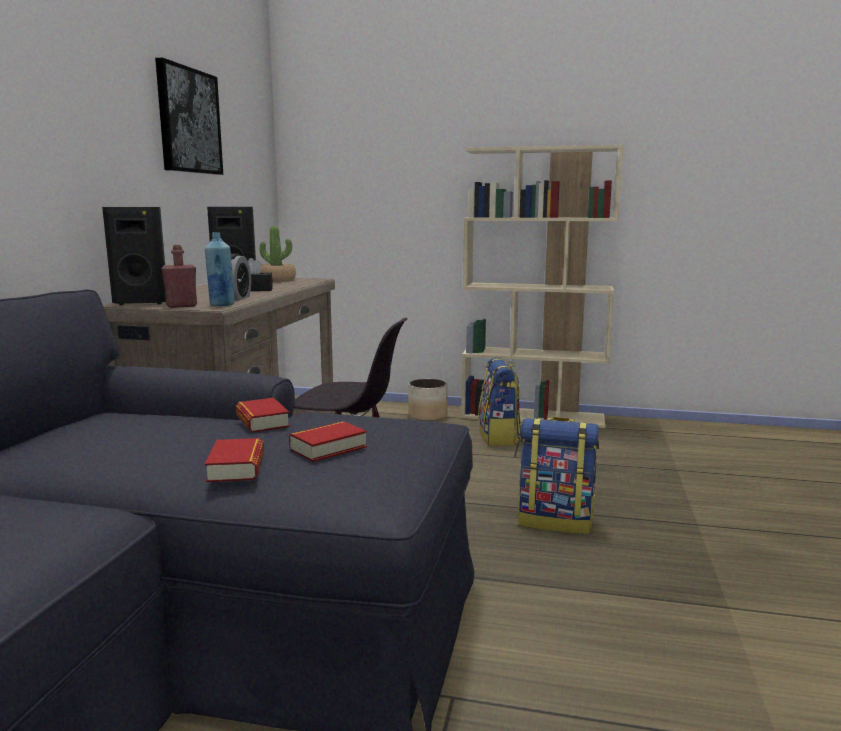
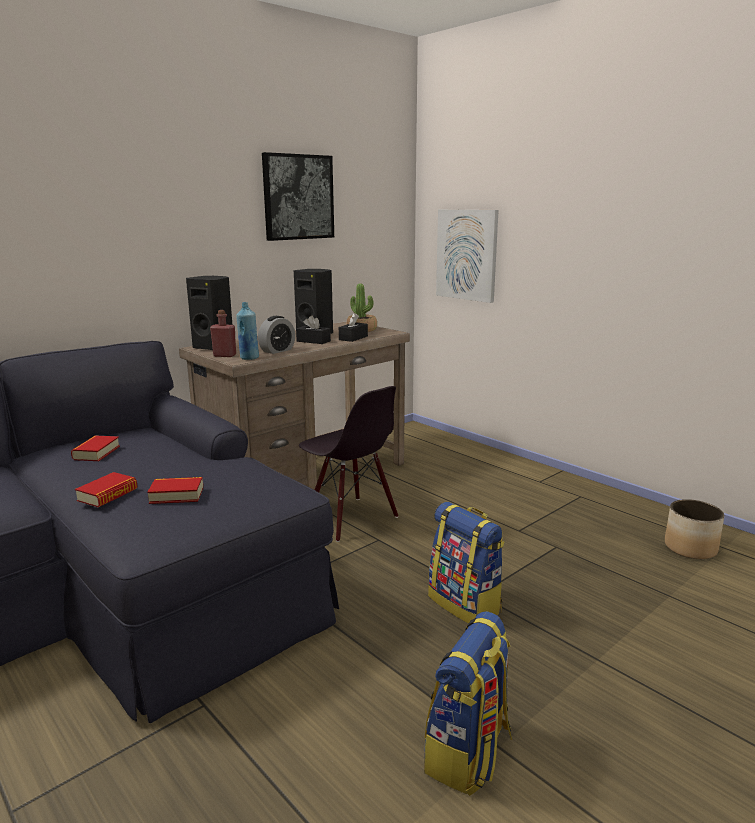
camera: 35 degrees right, 5 degrees up
book [236,398,290,432] -> book moved to [71,435,120,461]
planter [408,379,448,421] -> planter moved to [665,499,724,559]
beige bookcase [461,145,624,428] -> none
backpack [478,357,521,446] -> backpack moved to [424,611,512,796]
none -> black tissue box [339,313,368,342]
none -> picture [436,209,499,303]

